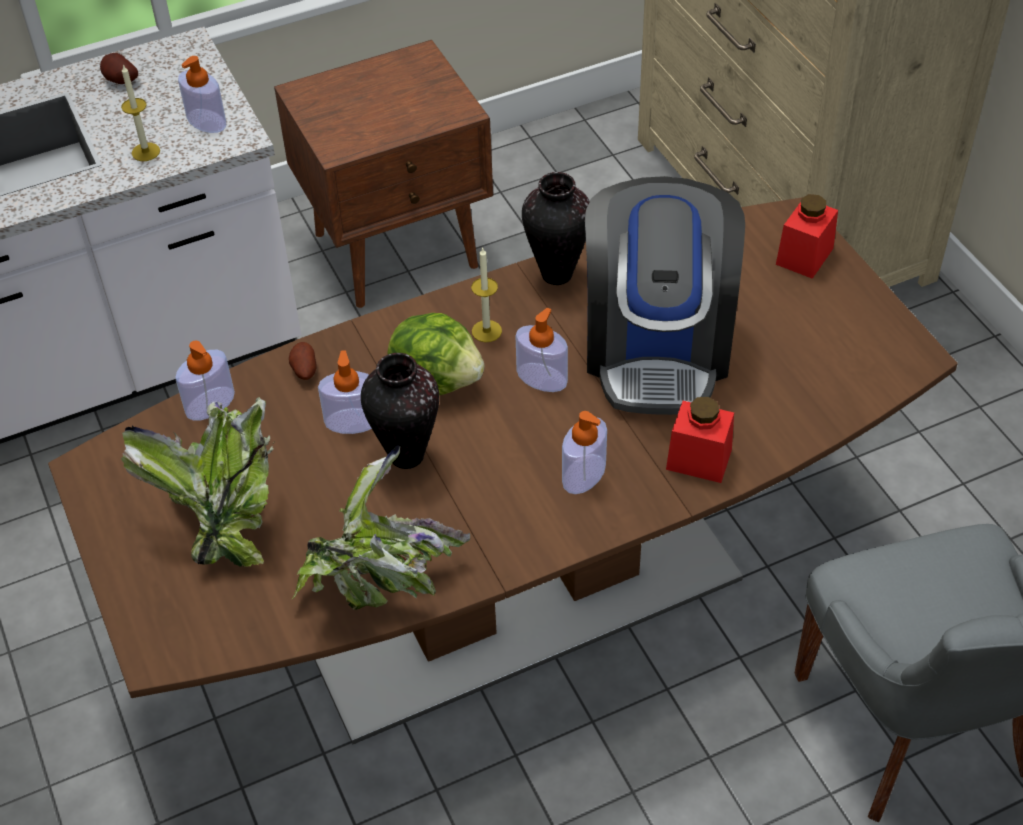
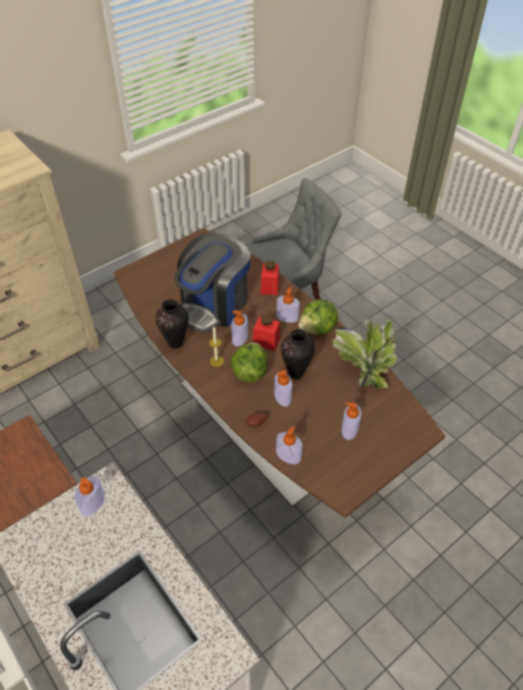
camera: 105 degrees left, 0 degrees up
potato [100,53,138,84] -> none
candle [121,65,160,161] -> none
potted plant [121,397,275,567] -> soap dispenser [341,403,361,440]
coffee machine [585,176,745,415] -> coffee machine turned 135 degrees clockwise [174,233,251,333]
red jar [776,194,838,279] -> red jar moved to [253,315,280,351]
none -> lettuce [298,299,338,335]

